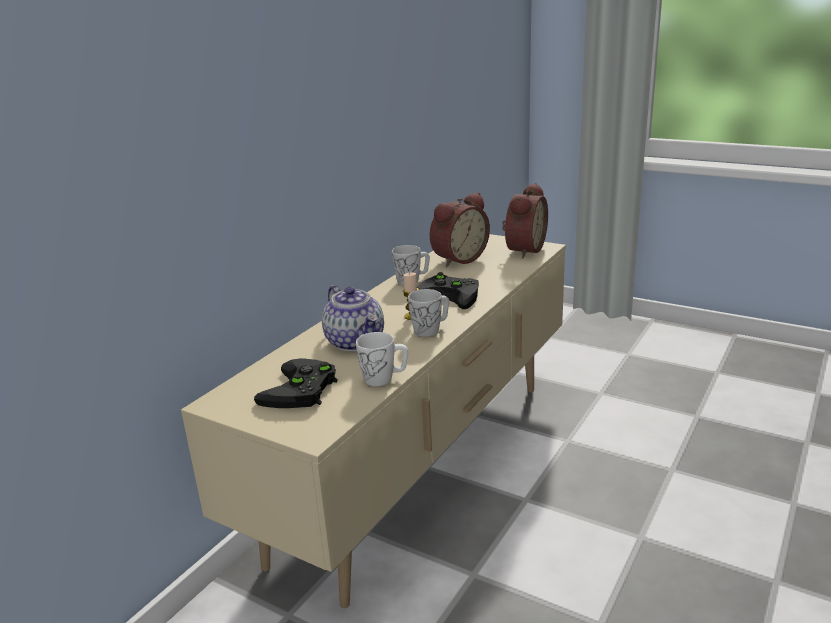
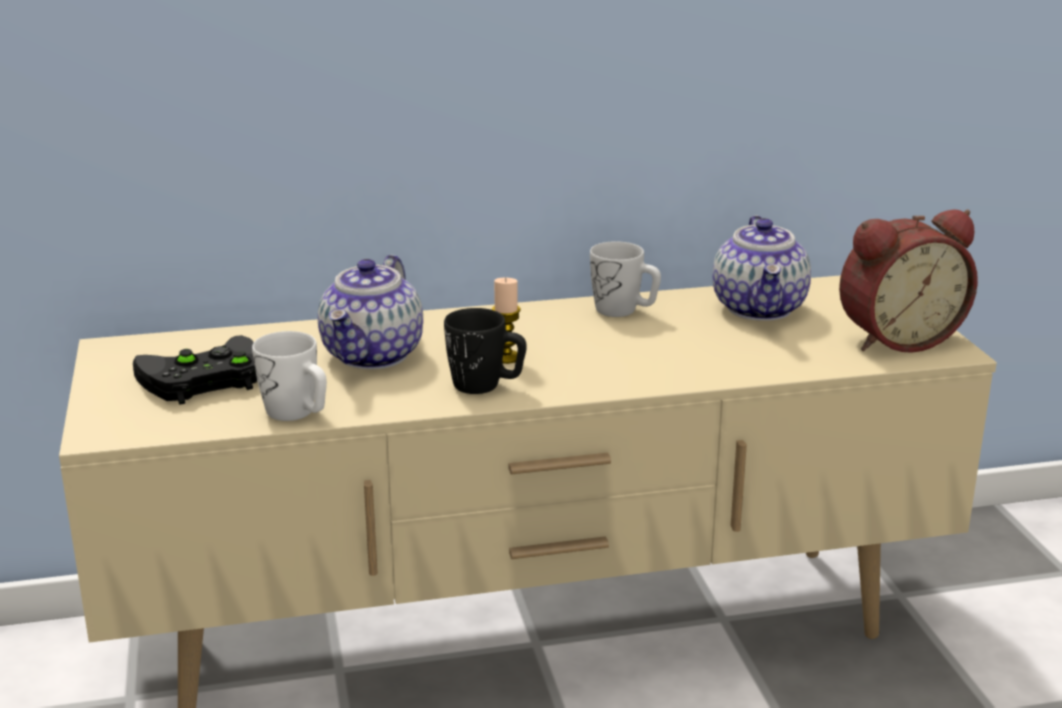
camera: 45 degrees right, 0 degrees up
white mug [408,289,449,337] -> black mug [444,308,527,394]
black game controller [417,272,479,309] -> none
alarm clock [430,193,490,267] -> teapot [713,216,811,321]

